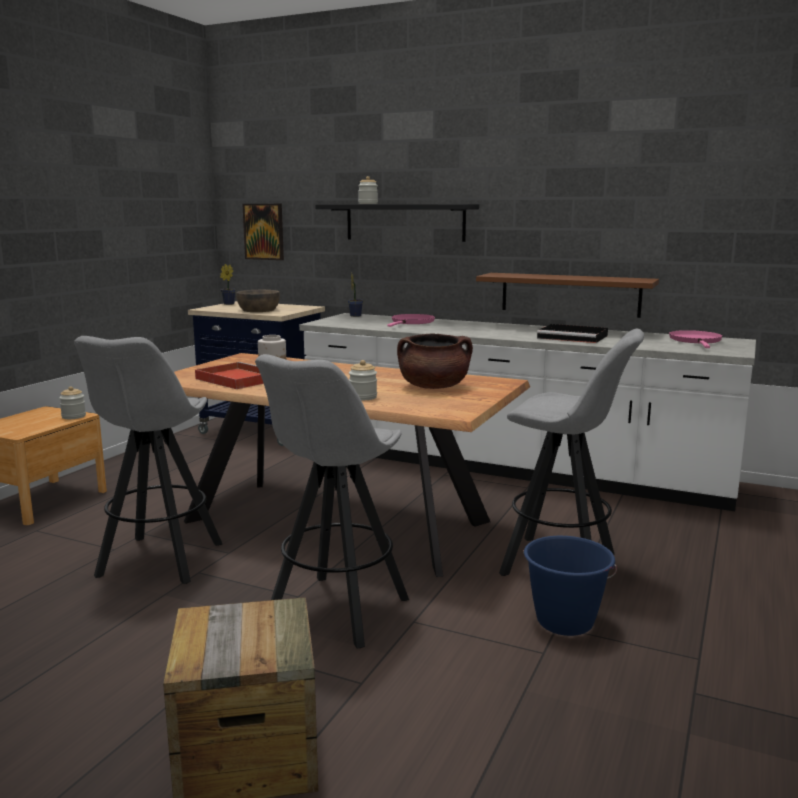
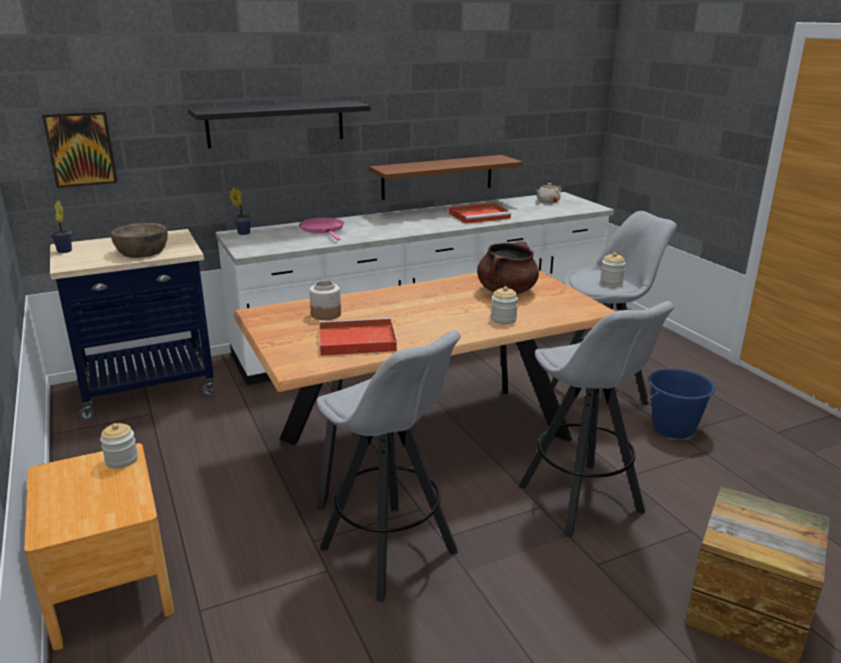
camera: 50 degrees left, 10 degrees up
jar [358,176,378,204] -> jar moved to [600,252,626,285]
black tray [537,324,608,343] -> red tray [449,203,512,224]
pink frying pan [669,330,723,348] -> beige teapot [536,183,561,203]

